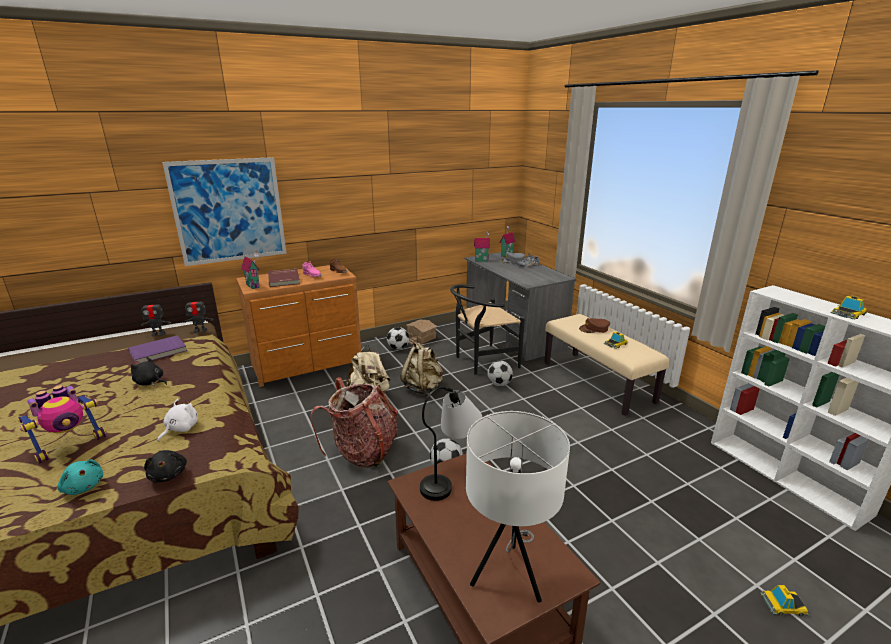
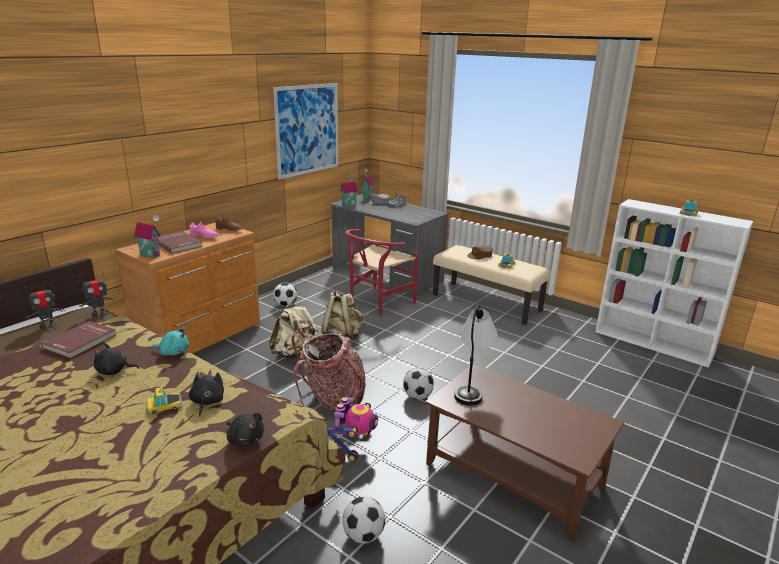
camera: 25 degrees left, 0 degrees up
toy robot [18,385,106,464] -> toy robot moved to [327,397,378,462]
turquoise plush toy [58,459,103,495] -> turquoise plush toy moved to [151,327,189,355]
purple book [128,335,187,365] -> red book [41,321,117,359]
white plush toy [158,399,198,441] -> black plush toy [189,370,224,416]
picture [162,157,287,266] -> picture moved to [273,83,338,180]
toy house [406,320,437,345] -> none
black chair [450,284,525,375] -> red chair [345,229,419,316]
white table lamp [466,411,570,603] -> none
football [488,360,513,386] -> football moved to [343,497,385,544]
toy car [760,585,809,616] -> toy car moved to [146,387,183,415]

